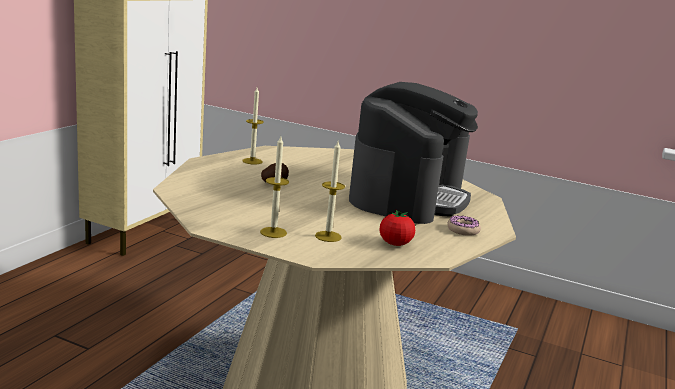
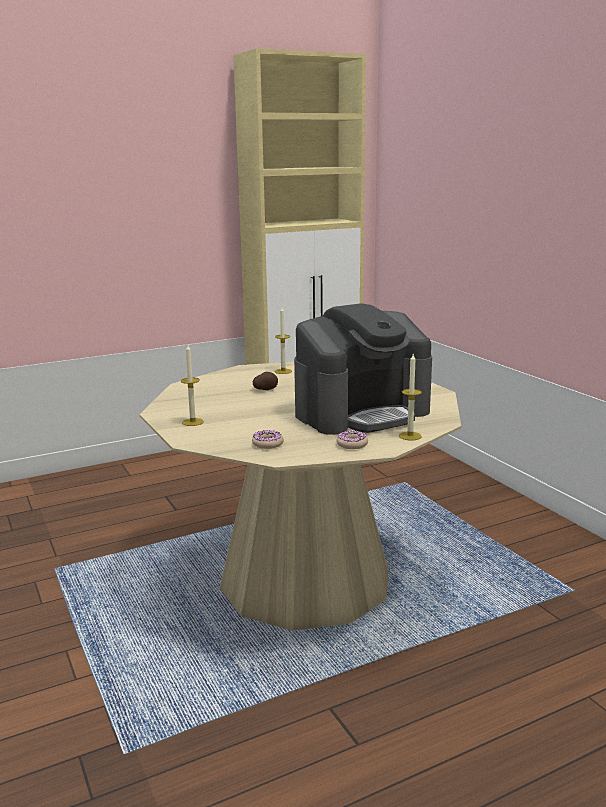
camera: 40 degrees right, 0 degrees up
candle [315,141,345,242] -> candle moved to [399,354,422,440]
tomato [380,209,415,246] -> donut [252,430,284,449]

